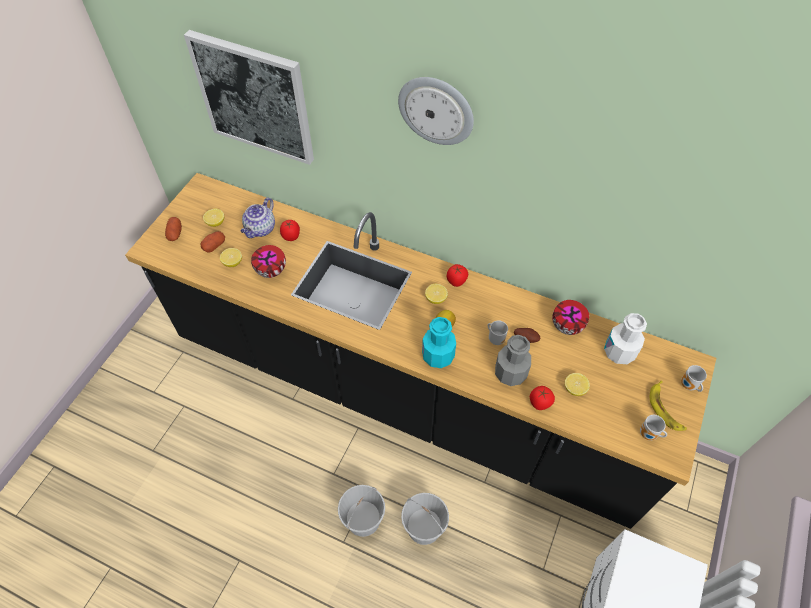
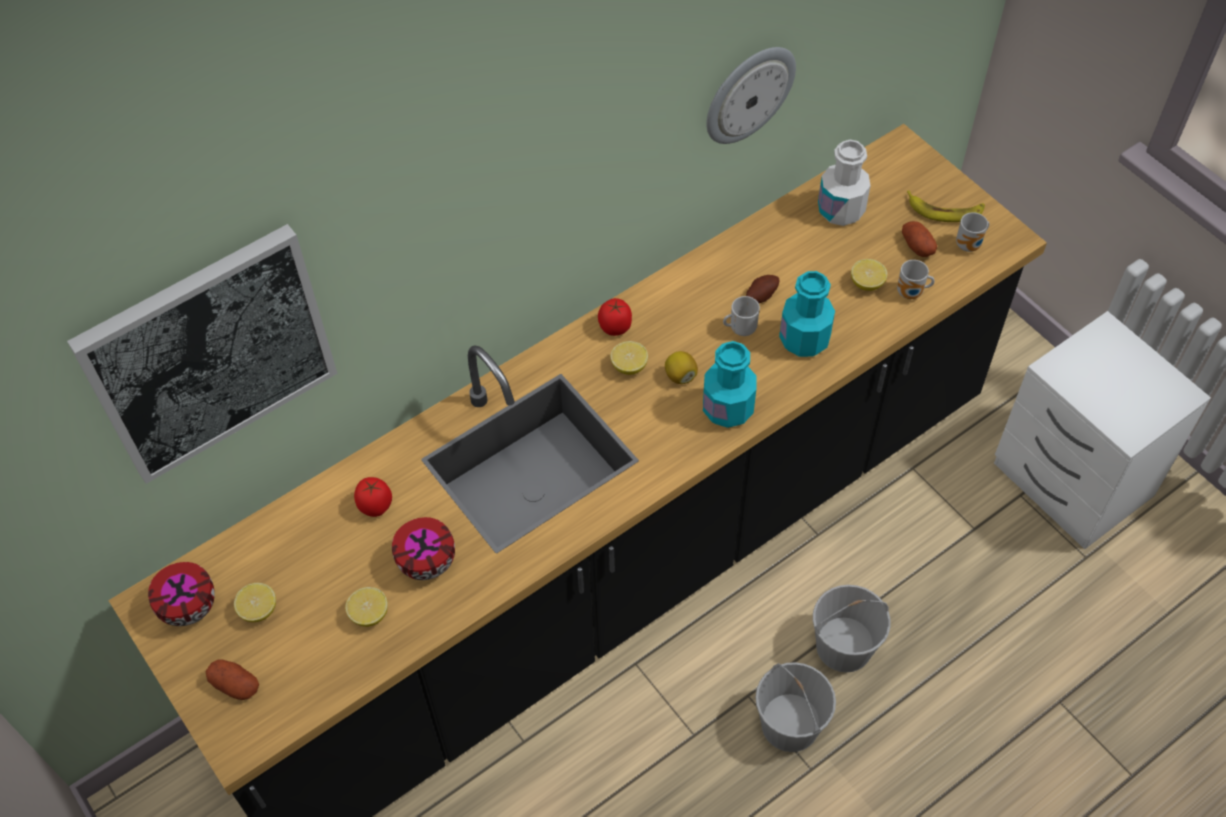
camera: 60 degrees left, 0 degrees up
potato [200,231,225,253] -> potato moved to [902,221,937,257]
teapot [241,198,275,238] -> none
wall clock [398,77,474,145] -> wall clock moved to [706,47,796,144]
grey bottle [495,335,531,386] -> turquoise bottle [779,271,835,357]
tomato [530,386,555,410] -> none
bowl [552,300,589,335] -> bowl moved to [148,562,215,626]
mug [681,365,707,392] -> mug moved to [897,260,935,299]

